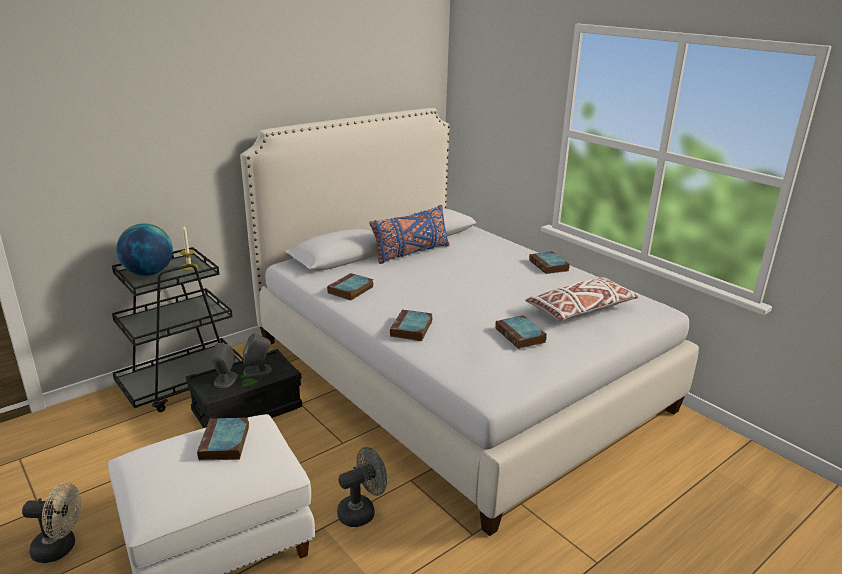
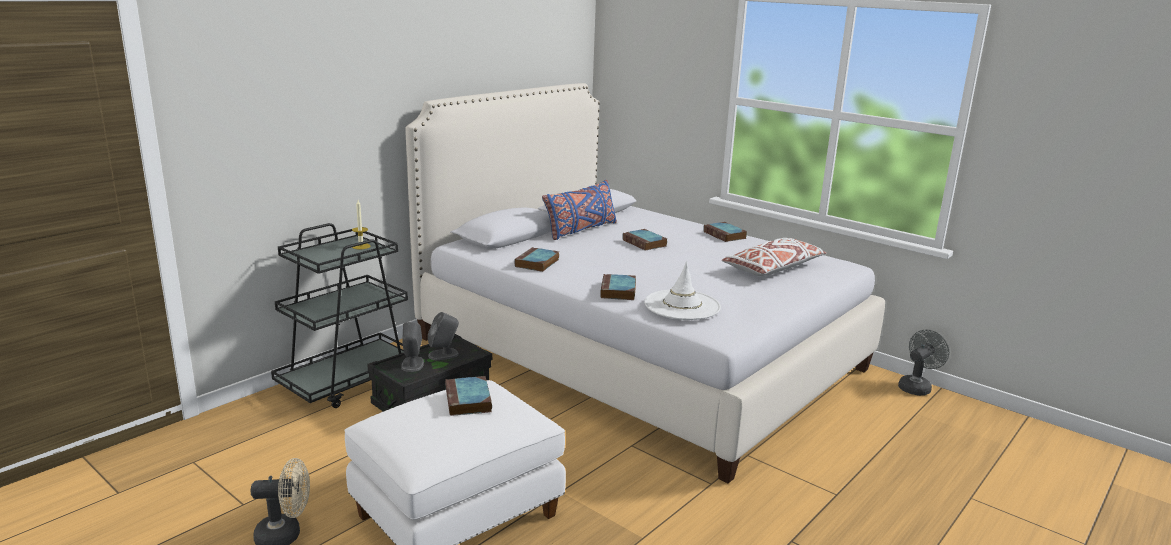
camera: 10 degrees left, 5 degrees down
globe [116,223,173,276] -> none
grey fan [337,447,387,527] -> grey fan moved to [898,330,949,396]
book [495,315,547,349] -> book moved to [622,229,667,251]
none -> white hat [644,261,721,320]

